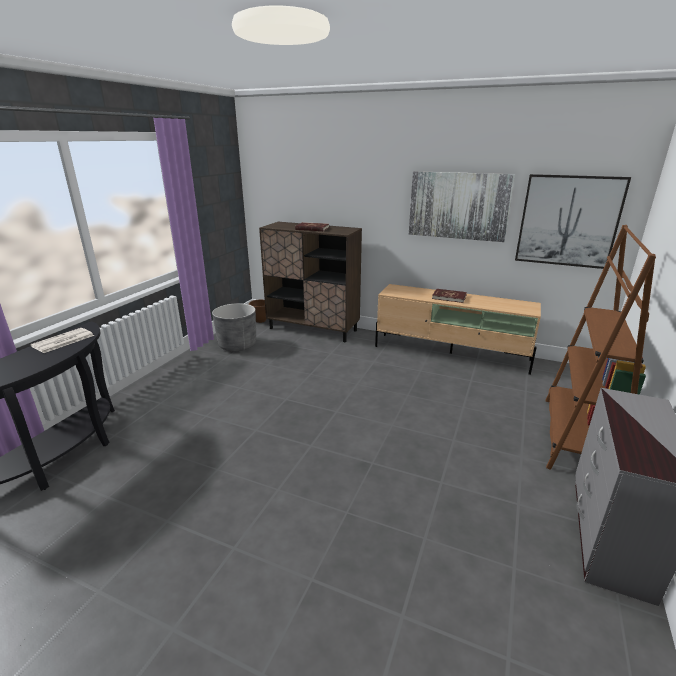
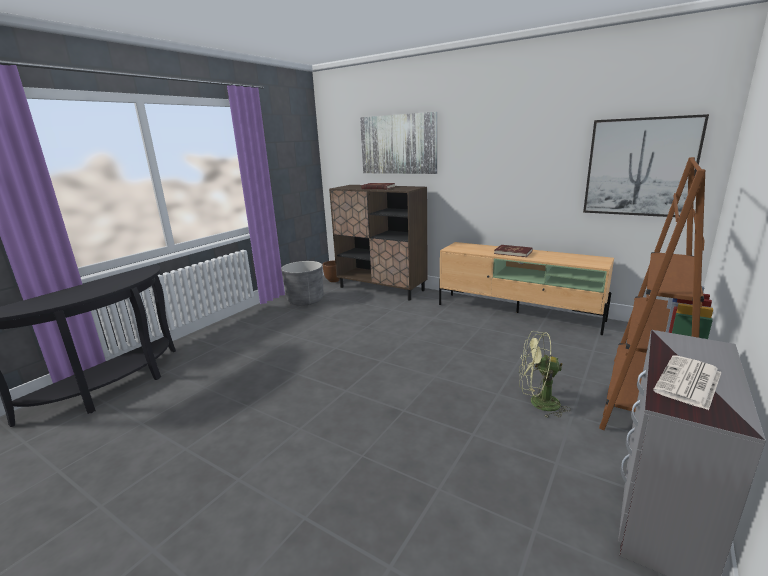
camera: 10 degrees right, 5 degrees down
newspaper [30,328,94,353] -> newspaper moved to [653,355,722,410]
picture [409,171,515,242] -> picture moved to [360,112,437,174]
none -> green fan [519,331,571,418]

